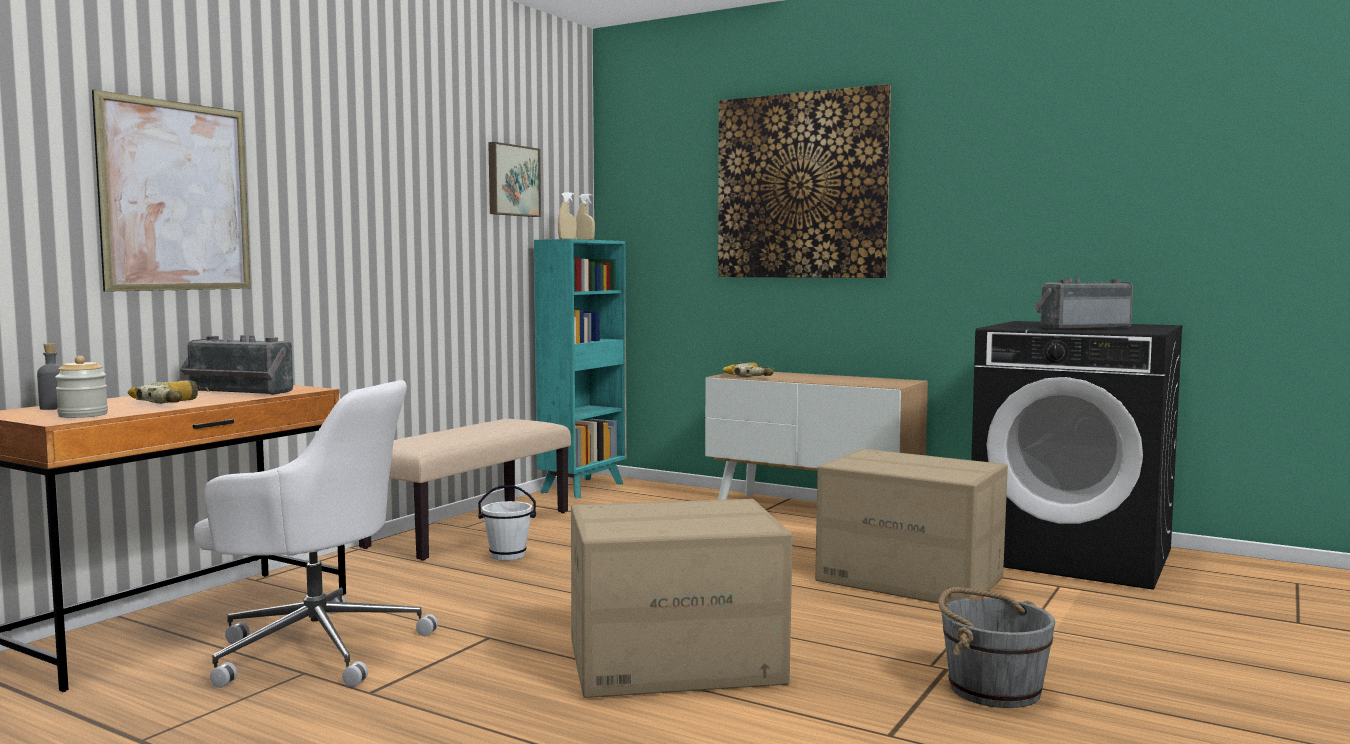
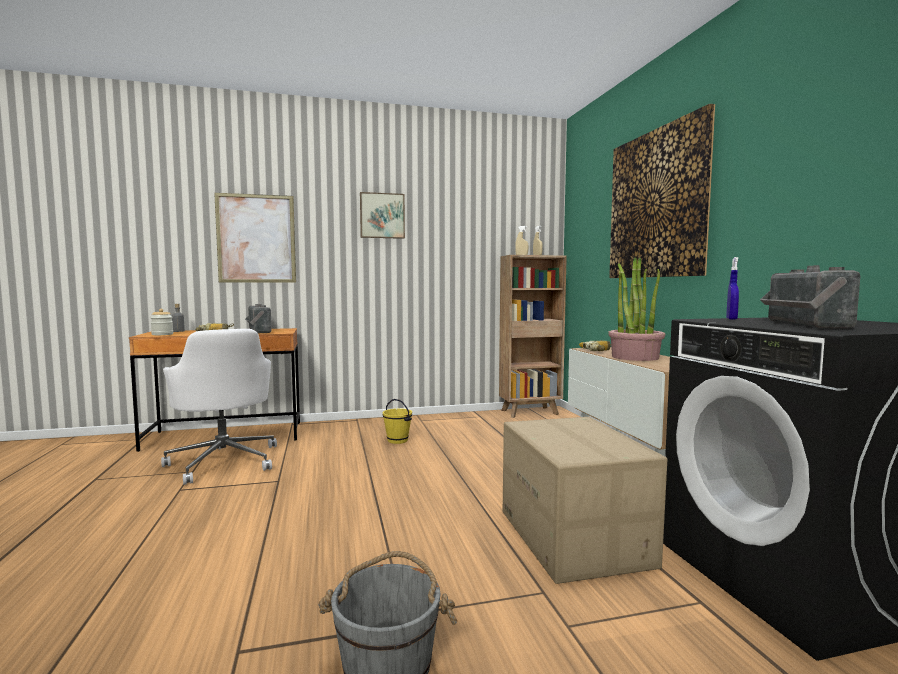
camera: 45 degrees right, 0 degrees up
beige bench [359,419,571,561] -> none
white bucket [478,485,536,561] -> yellow bucket [382,399,412,444]
picture [488,142,541,217] -> picture moved to [360,192,405,239]
turquoise bookcase [534,239,627,498] -> brown bookcase [499,255,567,418]
cardboard box [571,499,793,698] -> none
radio [1034,277,1133,329] -> radio turned 105 degrees counterclockwise [760,265,860,329]
none -> potted plant [608,257,665,361]
none -> blue spray bottle [726,257,739,320]

